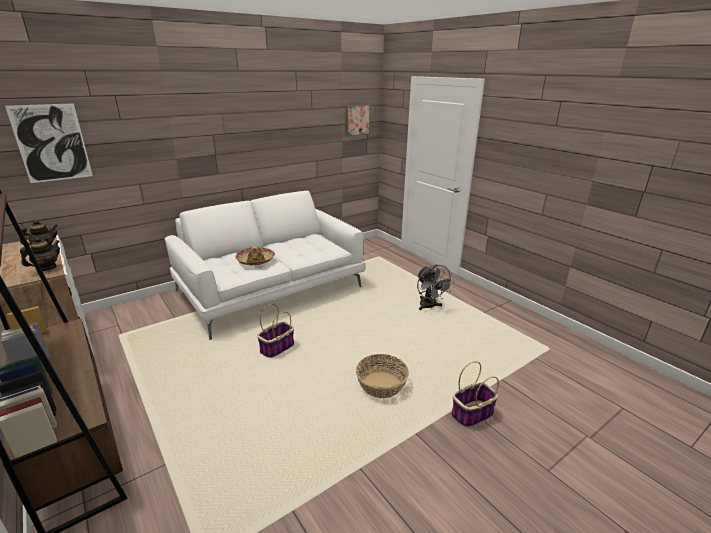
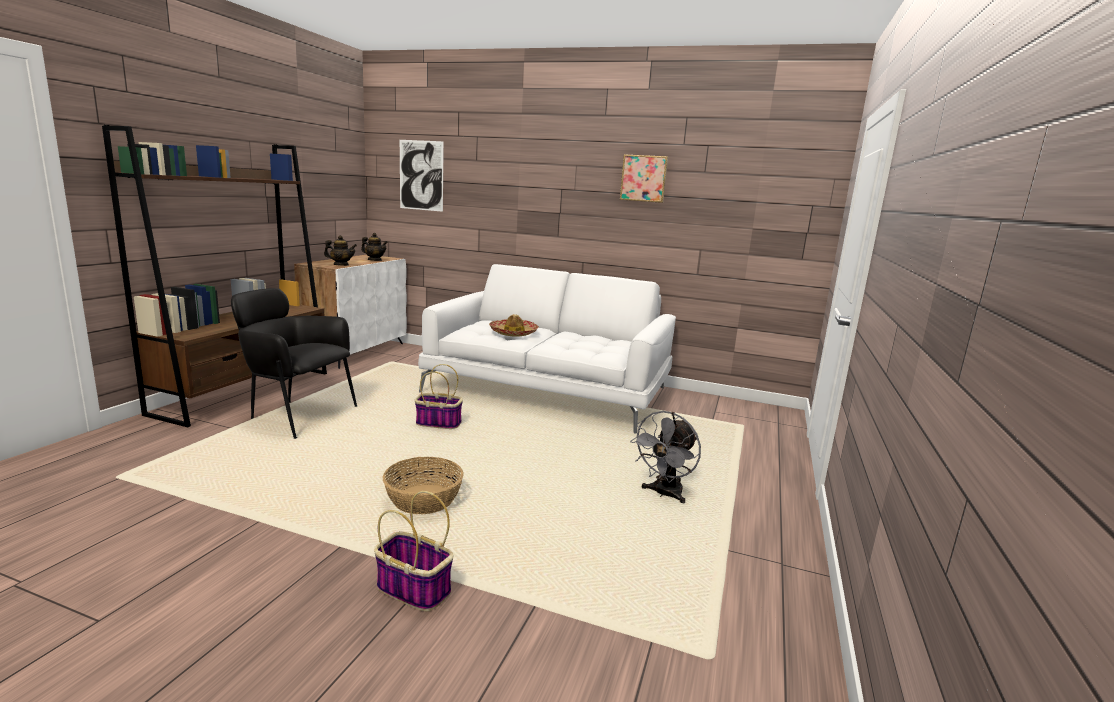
camera: 55 degrees right, 10 degrees down
picture [345,105,371,136] -> picture moved to [620,155,668,203]
none -> black armchair [231,288,357,439]

